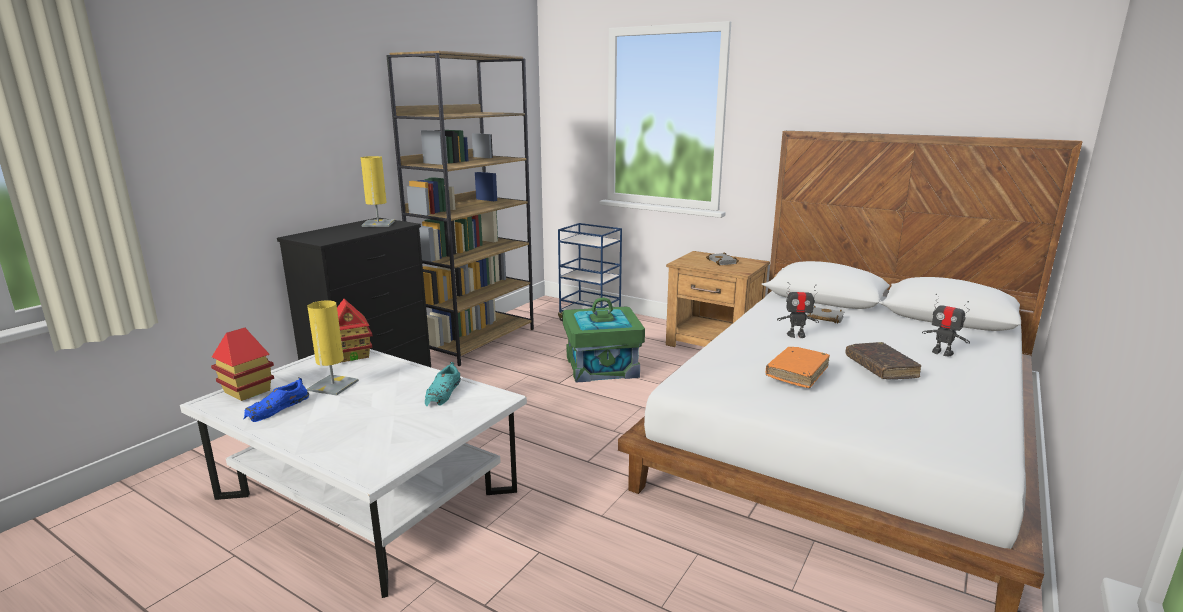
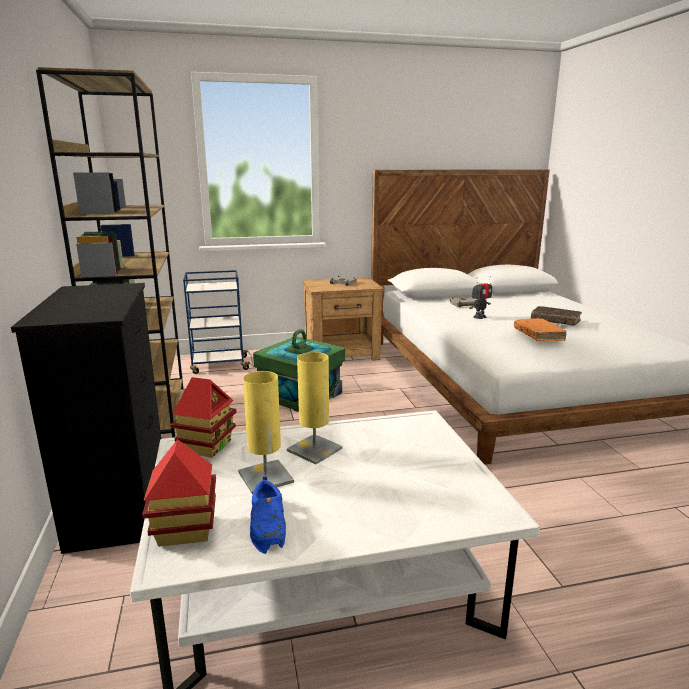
camera: 45 degrees left, 0 degrees up
yellow table lamp [360,156,394,227] -> yellow table lamp moved to [287,352,342,465]
turquoise shoe [425,362,461,406] -> none
toy robot [922,294,970,356] -> none

